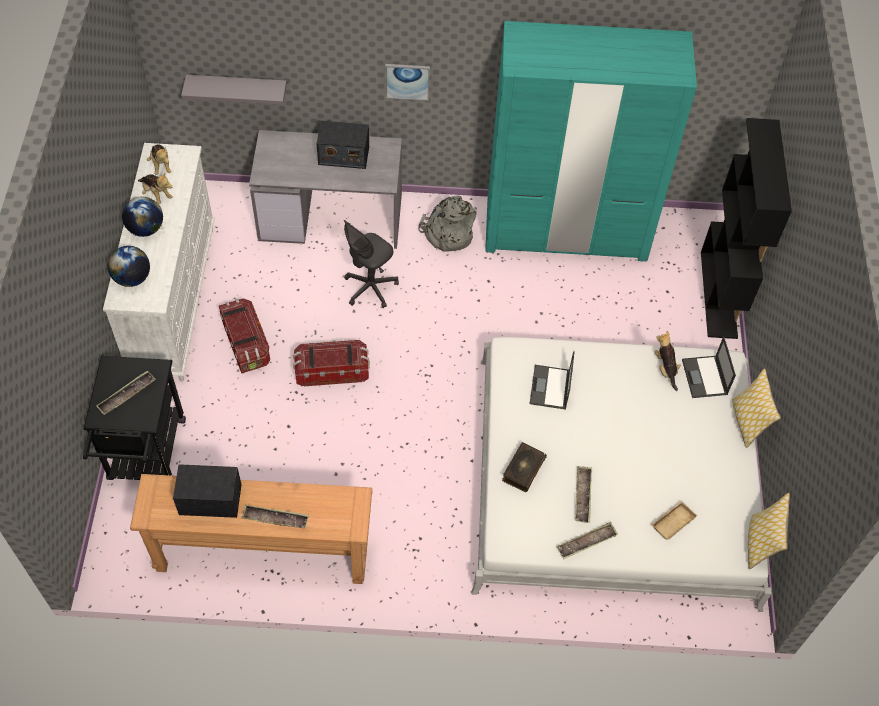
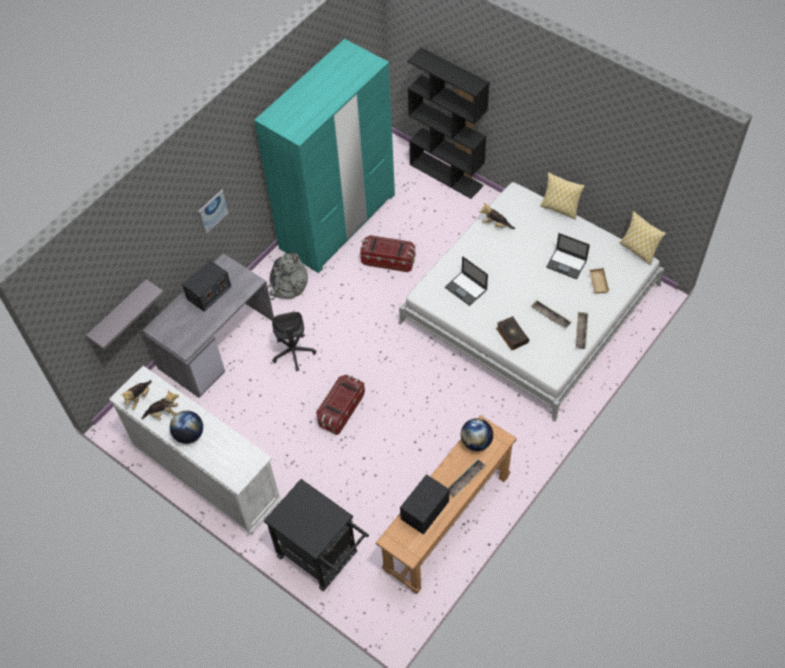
camera: 50 degrees left, 0 degrees up
tray [96,370,156,415] -> none
globe [108,246,150,287] -> globe moved to [461,418,493,451]
plush toy [147,144,171,175] -> plush toy turned 105 degrees clockwise [121,380,152,410]
storage box [219,298,270,373] -> storage box moved to [360,235,415,272]
laptop [682,336,736,398] -> laptop moved to [546,233,590,279]

